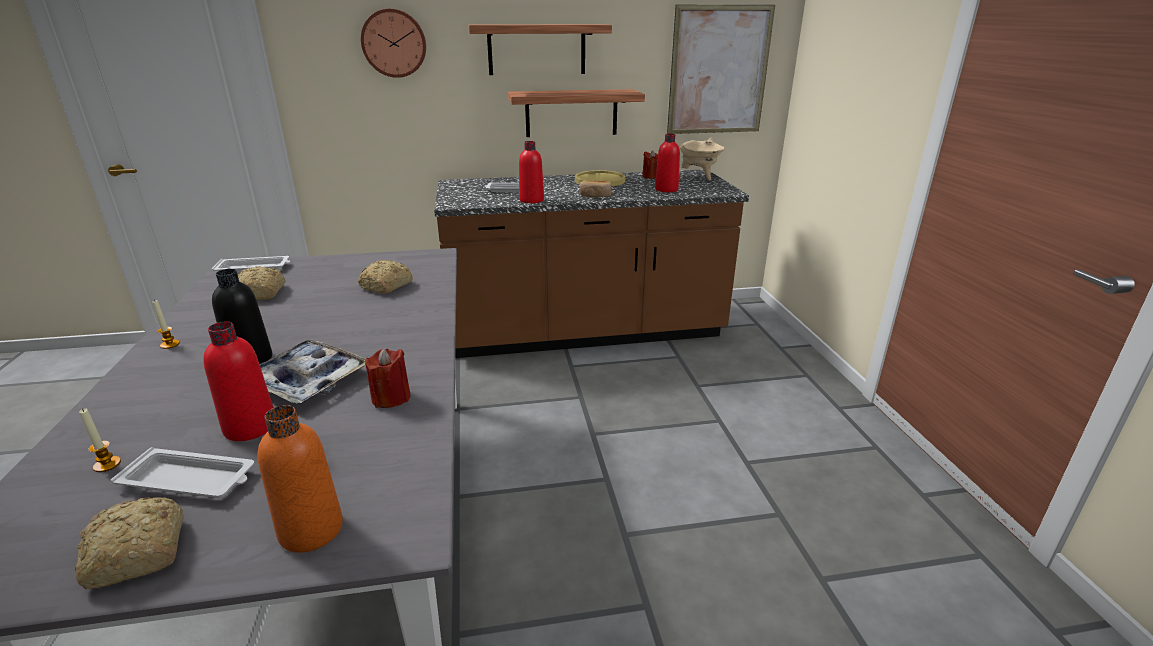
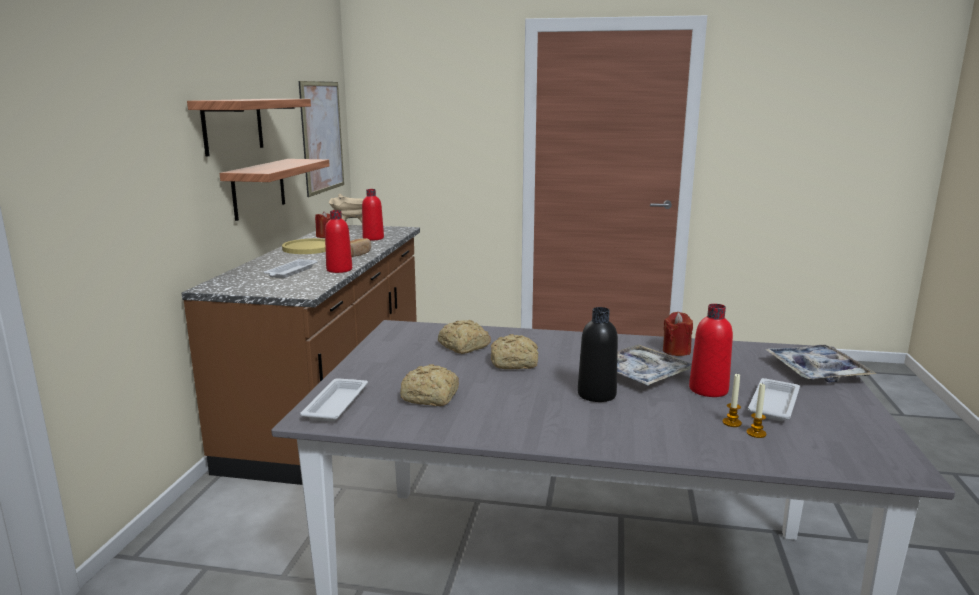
camera: 70 degrees left, 10 degrees down
bread [75,497,184,589] -> bread moved to [491,334,539,369]
candle [152,300,180,349] -> candle moved to [723,374,742,427]
orange bottle [258,405,343,553] -> tray [765,345,877,383]
wall clock [361,9,426,78] -> none

